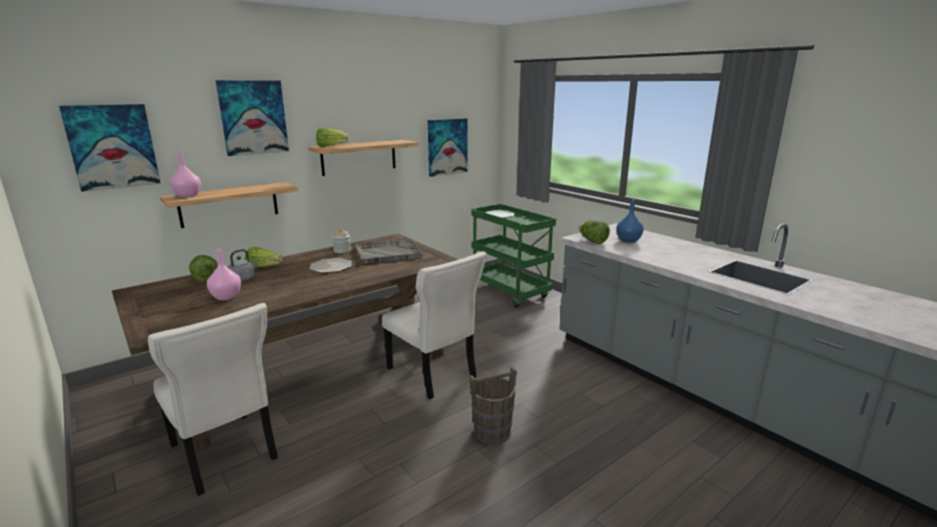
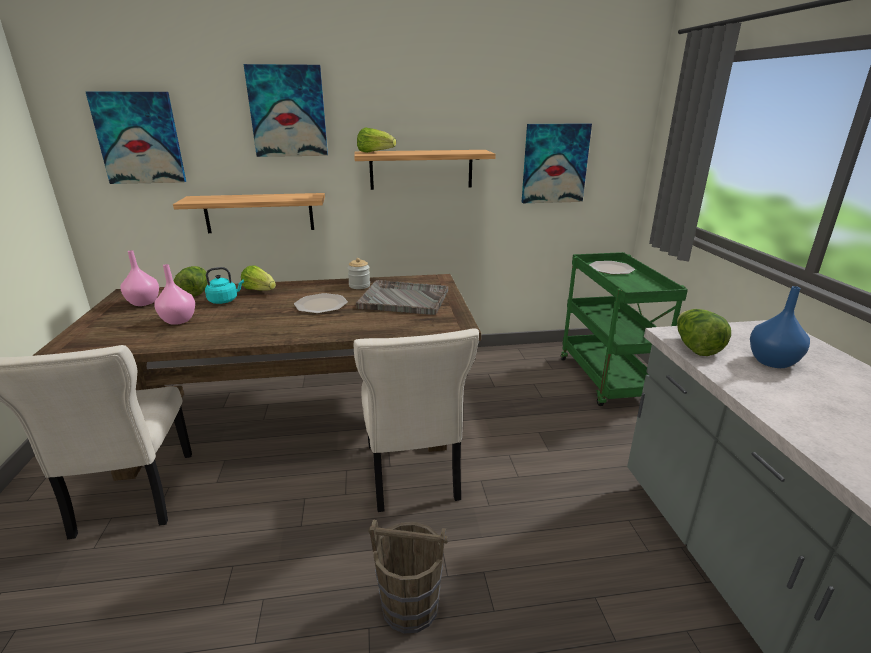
camera: 30 degrees right, 5 degrees up
pink vase [170,151,201,198] -> pink vase moved to [121,250,159,306]
grey kettle [227,249,259,281] -> turquoise kettle [205,267,244,304]

